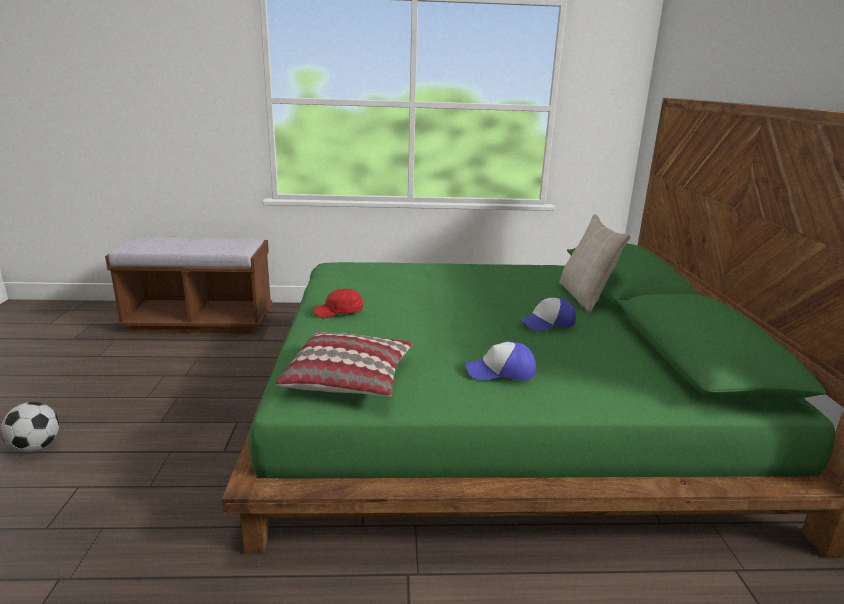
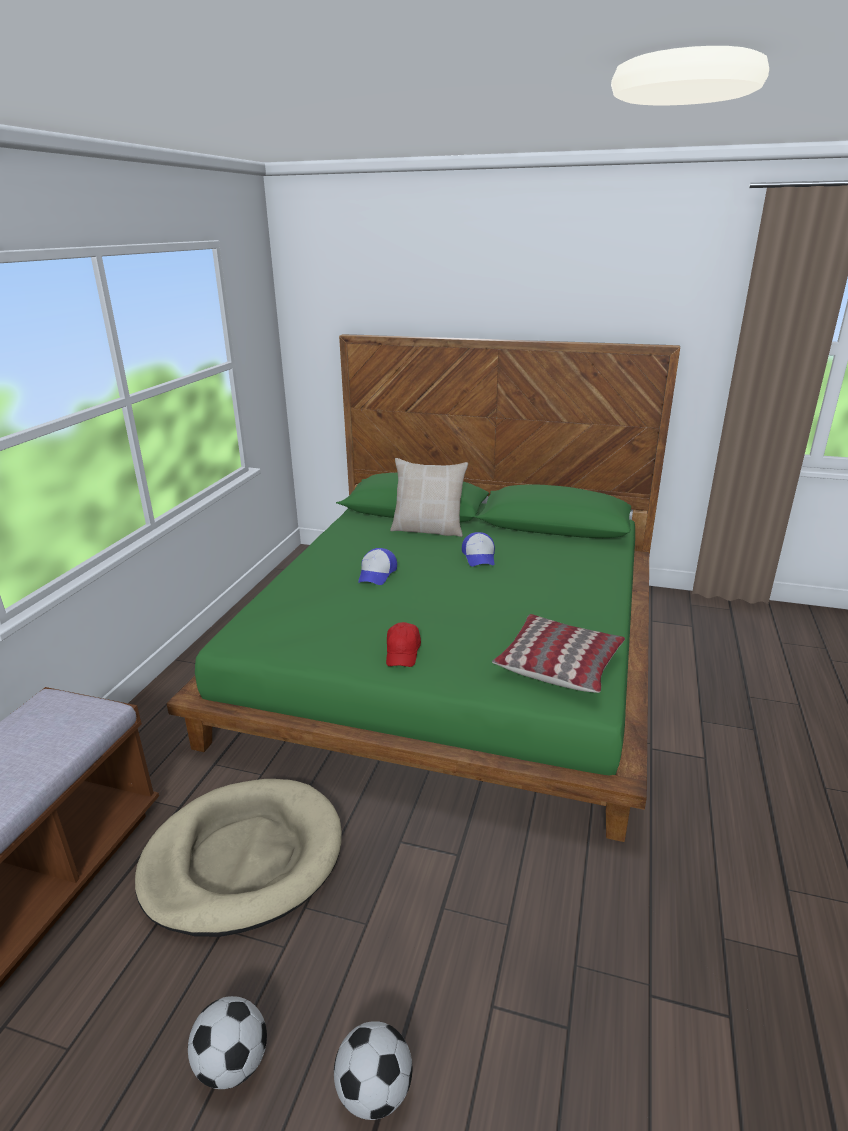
camera: 70 degrees left, 5 degrees up
cap [465,342,536,381] -> cap moved to [358,548,397,585]
none -> beige dog bed [135,779,342,937]
none -> football [188,996,267,1089]

